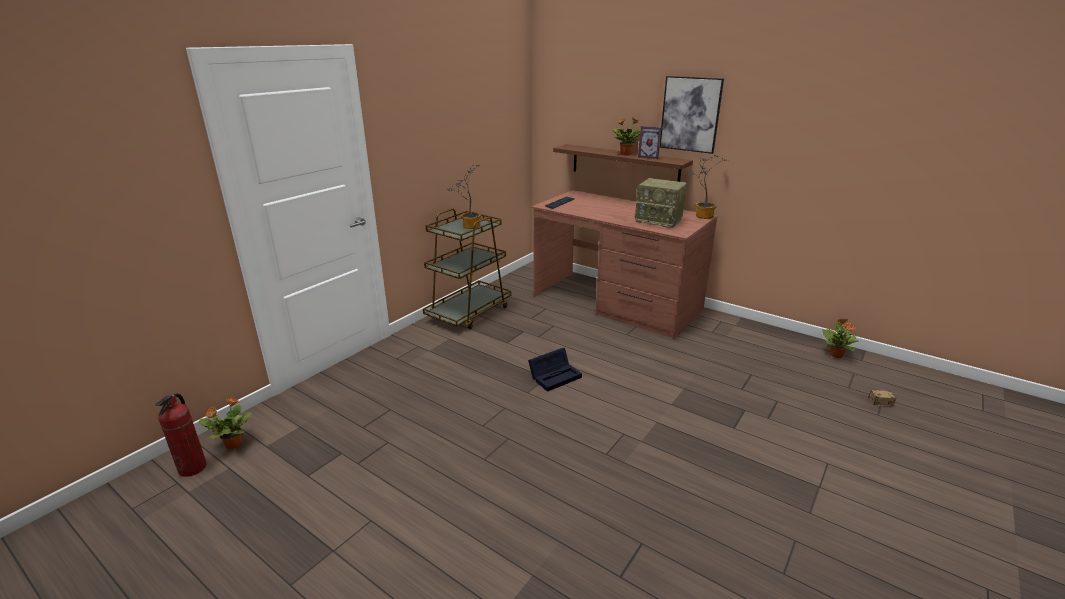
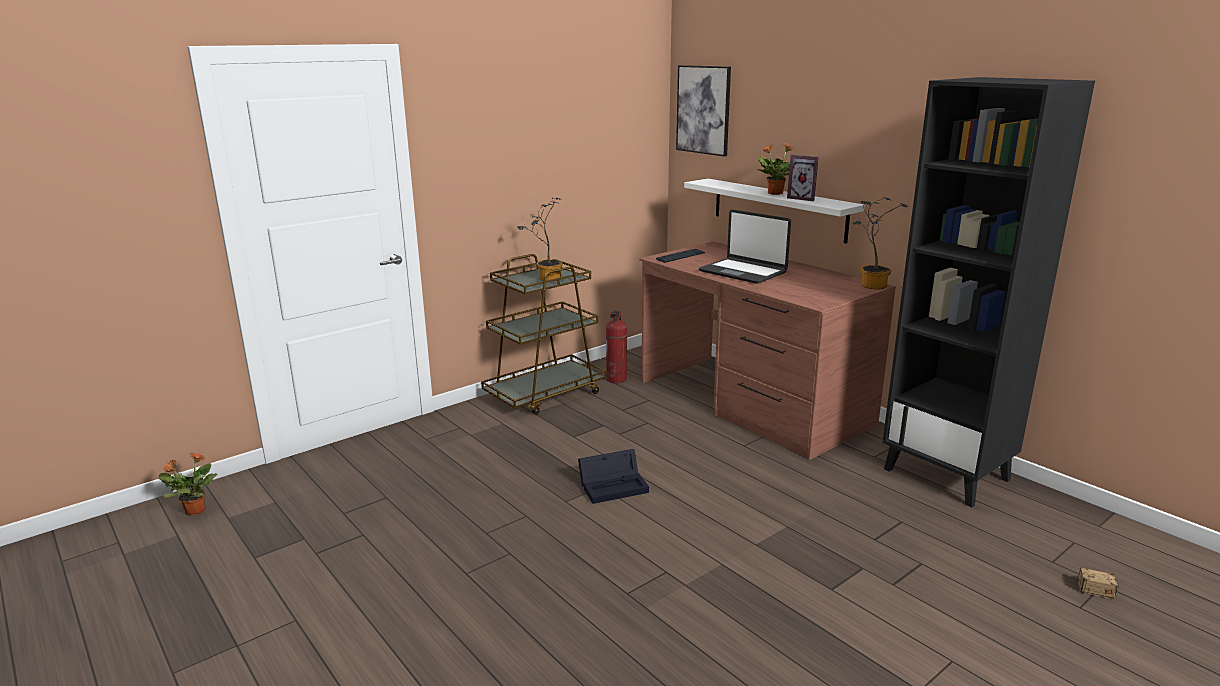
camera: 15 degrees right, 5 degrees down
fire extinguisher [155,393,207,477] -> fire extinguisher moved to [606,311,627,383]
brown shelf [553,144,693,182] -> white shelf [684,179,865,244]
radio [635,178,687,228] -> none
picture [660,76,724,154] -> picture moved to [676,65,731,157]
potted plant [822,318,859,358] -> none
none -> laptop [699,209,791,284]
none -> black bookcase [882,77,1095,507]

